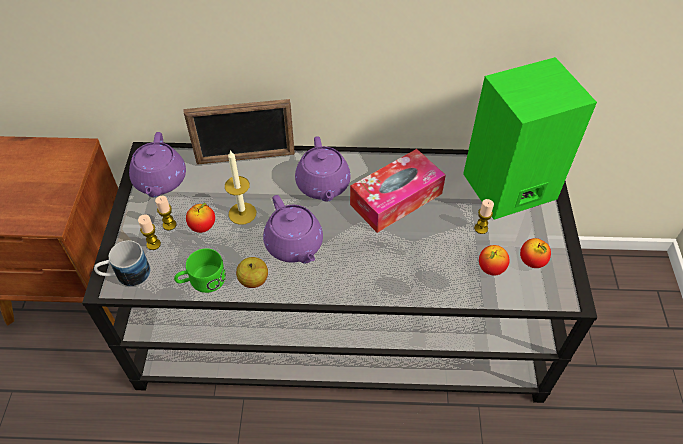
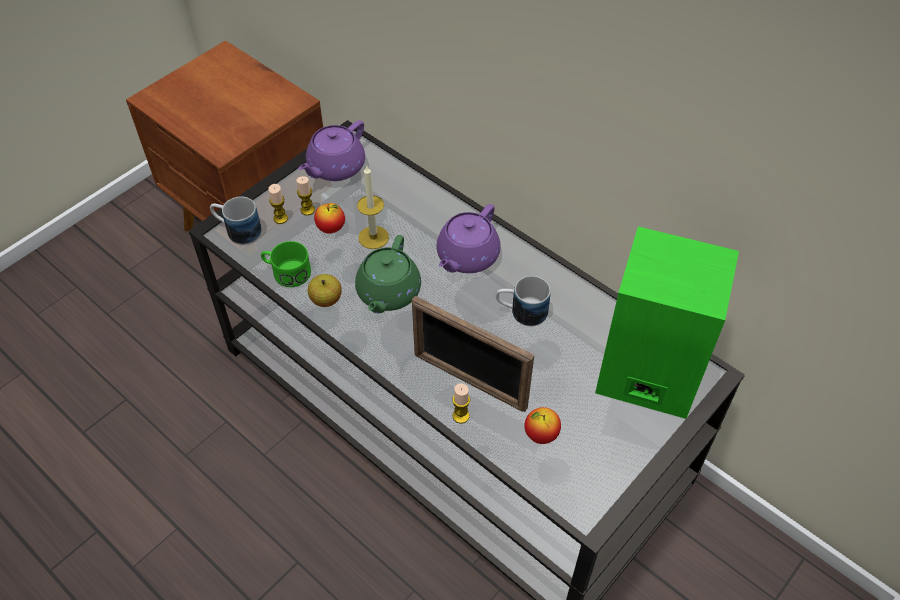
camera: 40 degrees right, 0 degrees up
picture frame [184,99,295,165] -> picture frame moved to [412,296,534,412]
purple teapot [263,195,323,264] -> green teapot [355,235,421,313]
tissue box [350,149,446,233] -> mug [496,276,551,326]
candle [474,199,494,234] -> candle moved to [452,383,470,424]
apple [520,238,551,268] -> none

